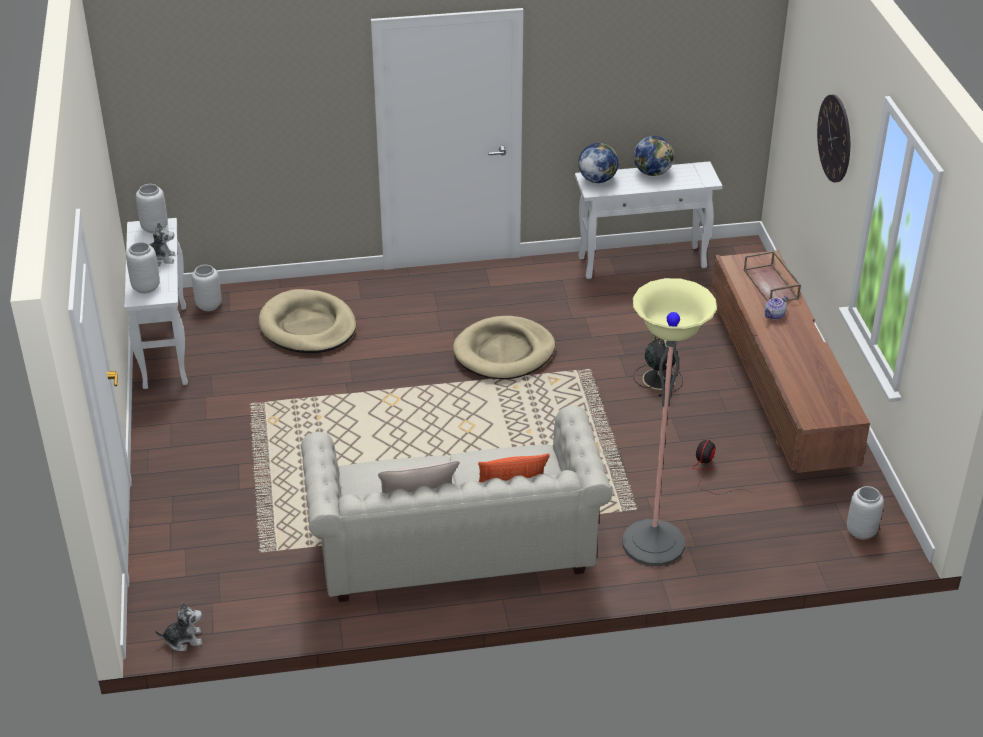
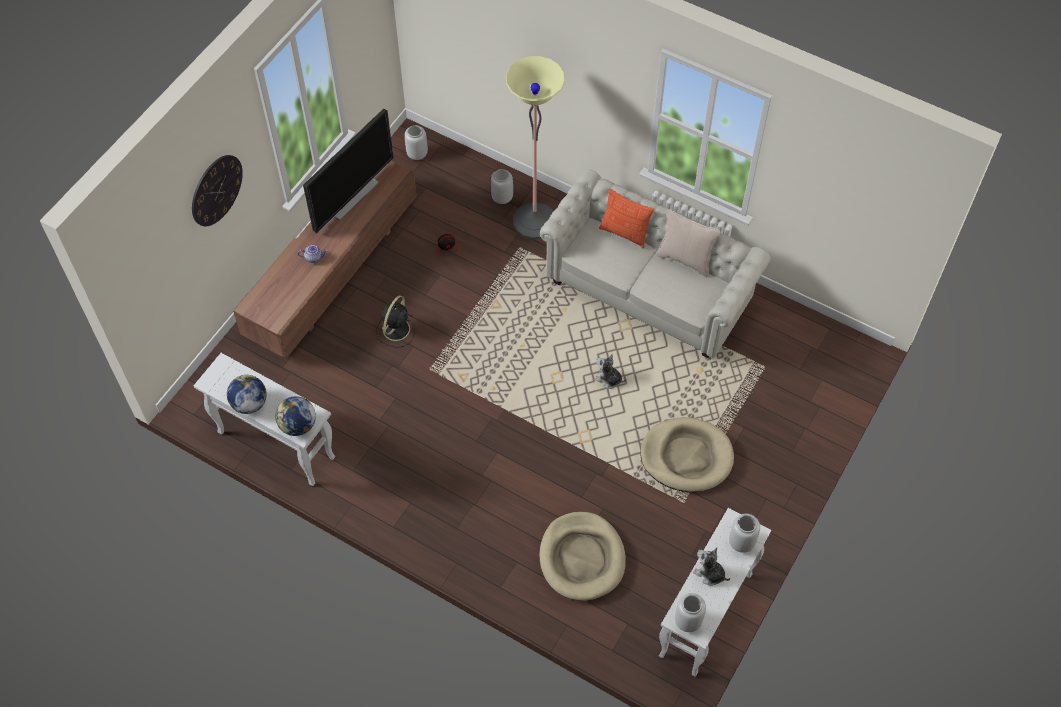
camera: 140 degrees left, 20 degrees up
plush toy [155,602,202,651] -> plush toy moved to [595,354,626,389]
grey vase [192,265,222,311] -> grey vase moved to [491,169,513,204]
beige dog bed [453,316,555,379] -> beige dog bed moved to [640,417,734,492]
brown tray [744,251,801,302] -> none
none -> television [303,109,393,233]

